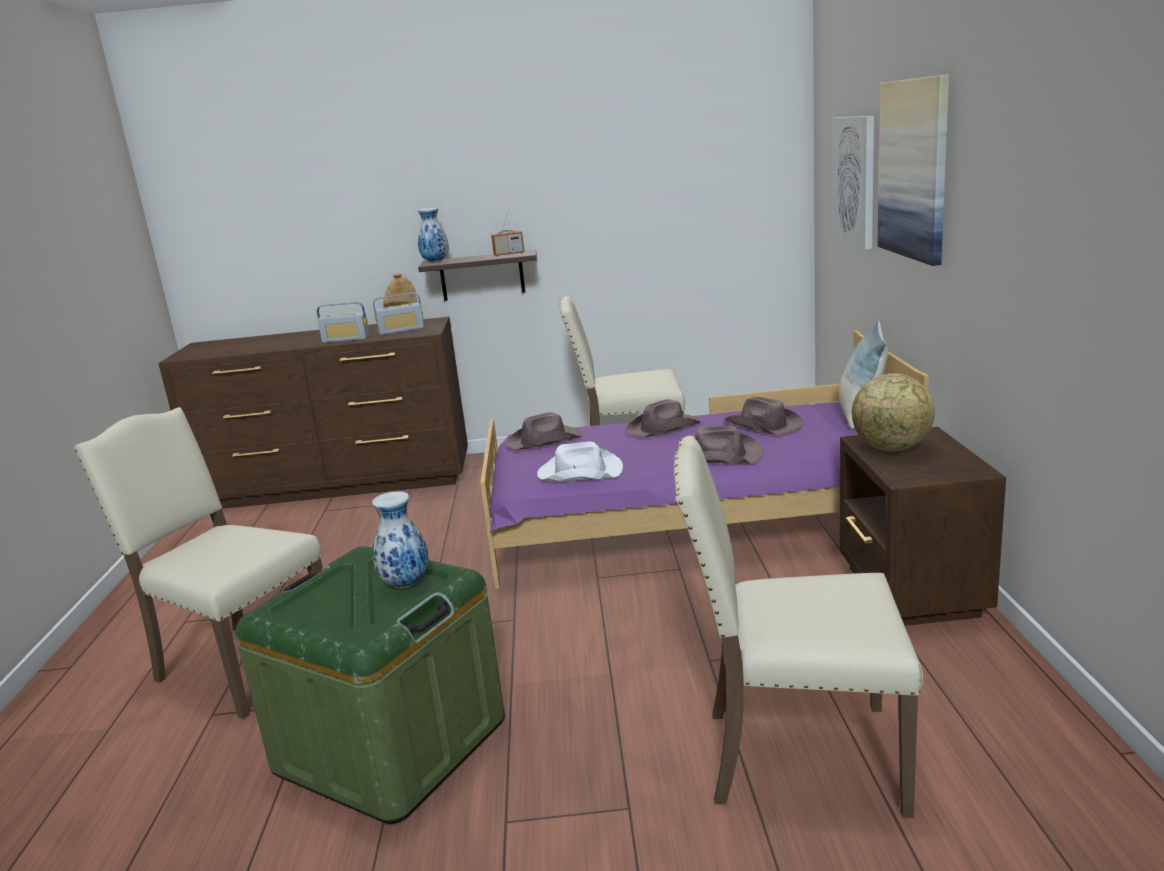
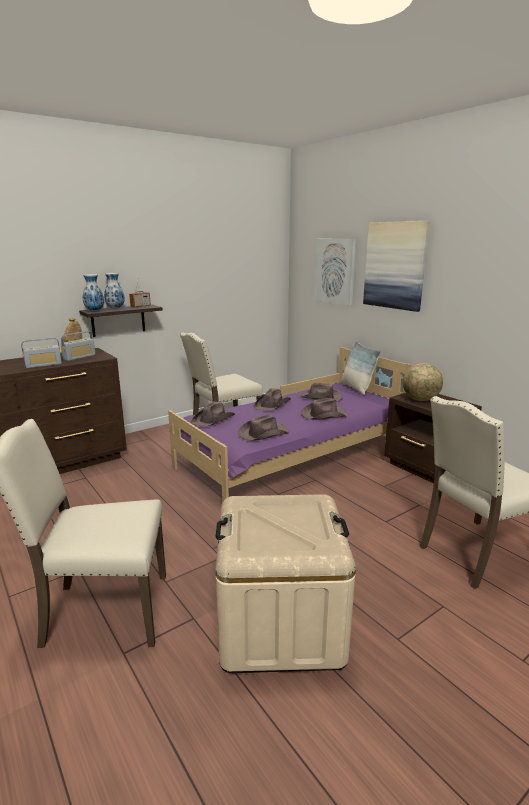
camera: 35 degrees left, 0 degrees up
green storage box [235,546,505,824] -> beige storage box [215,494,356,673]
vase [372,491,429,588] -> vase moved to [104,273,125,309]
white hat [537,441,623,481] -> brown hat [238,414,289,440]

